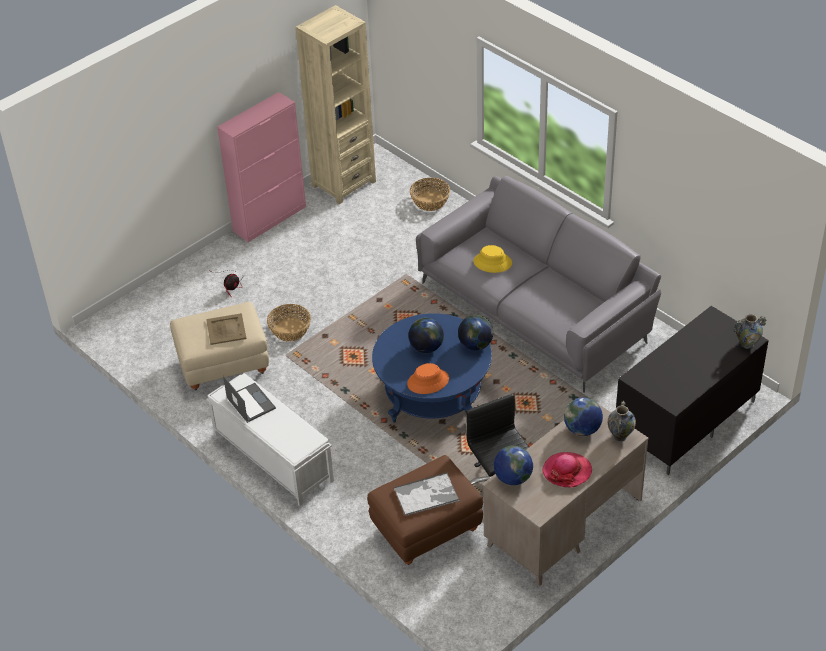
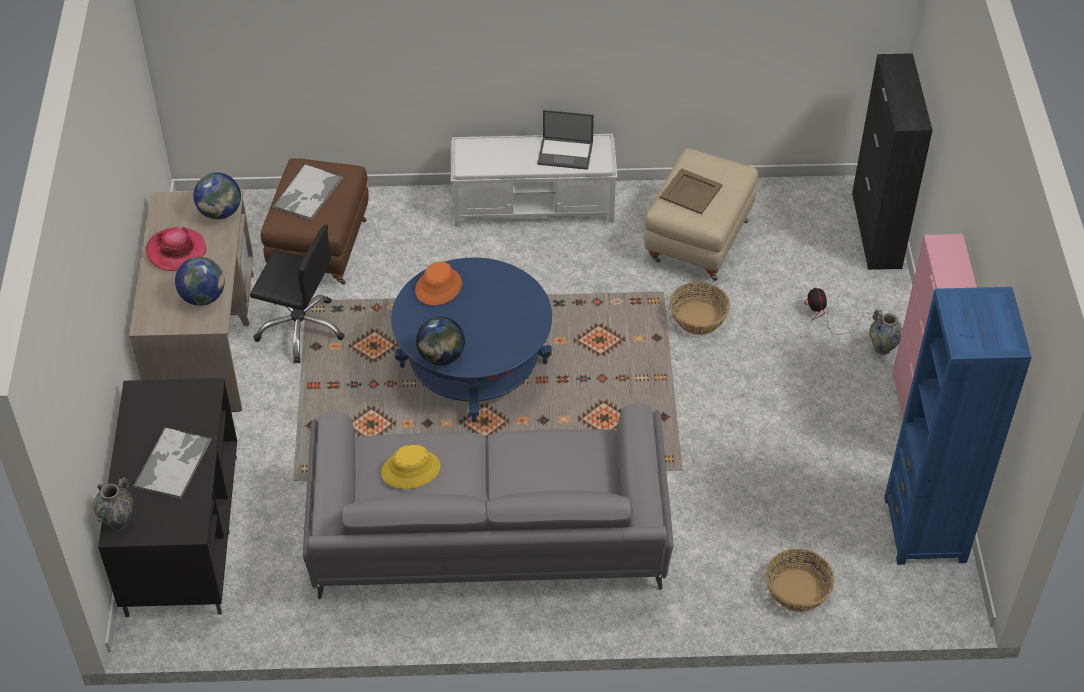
camera: 130 degrees right, 5 degrees up
beige bookcase [296,5,376,205] -> blue bookcase [884,287,1032,565]
globe [408,318,444,353] -> none
yellow hat [474,245,512,273] -> yellow hat moved to [381,444,441,489]
vase [608,401,636,441] -> vase moved to [869,309,903,355]
none -> tray [133,427,211,500]
none -> black cabinet [852,53,933,270]

